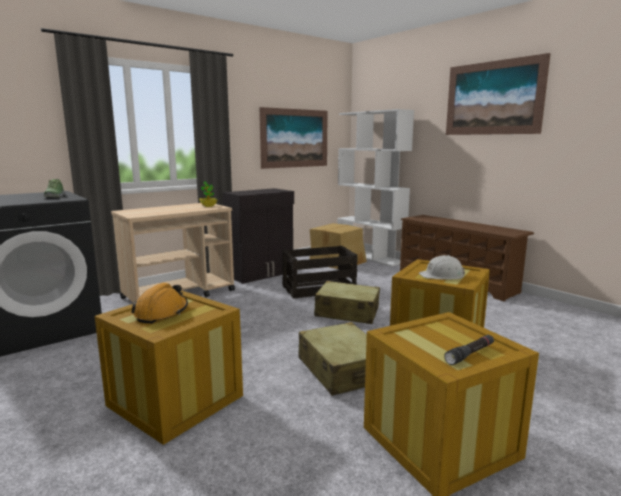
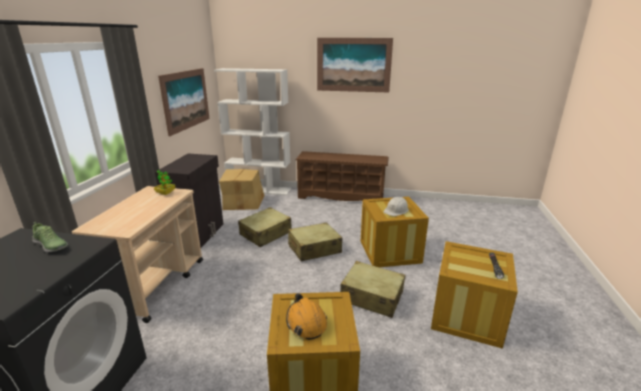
camera: 40 degrees left, 10 degrees up
crate [282,246,358,298] -> beige suitcase [238,207,292,247]

